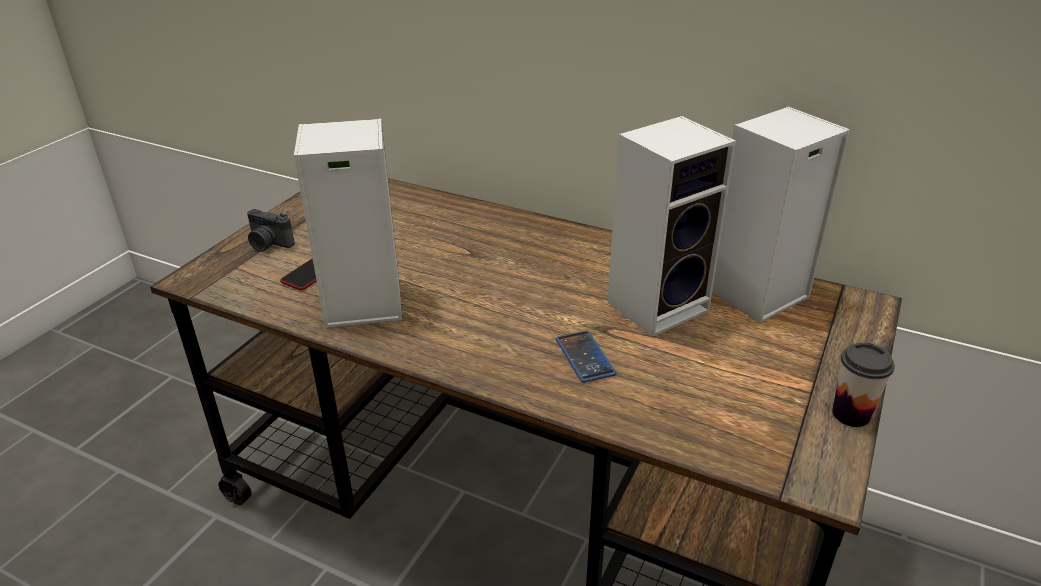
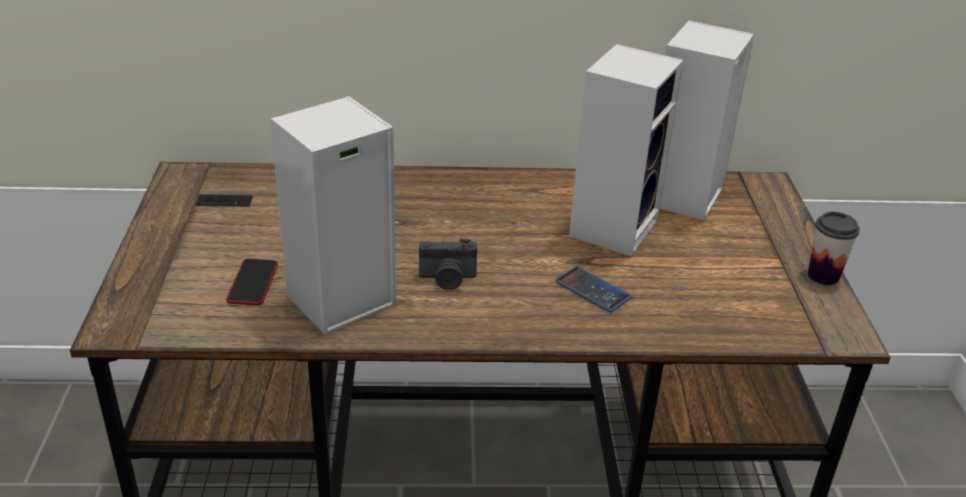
camera: 30 degrees left, 0 degrees up
camera [247,209,295,252] -> camera moved to [419,239,477,290]

